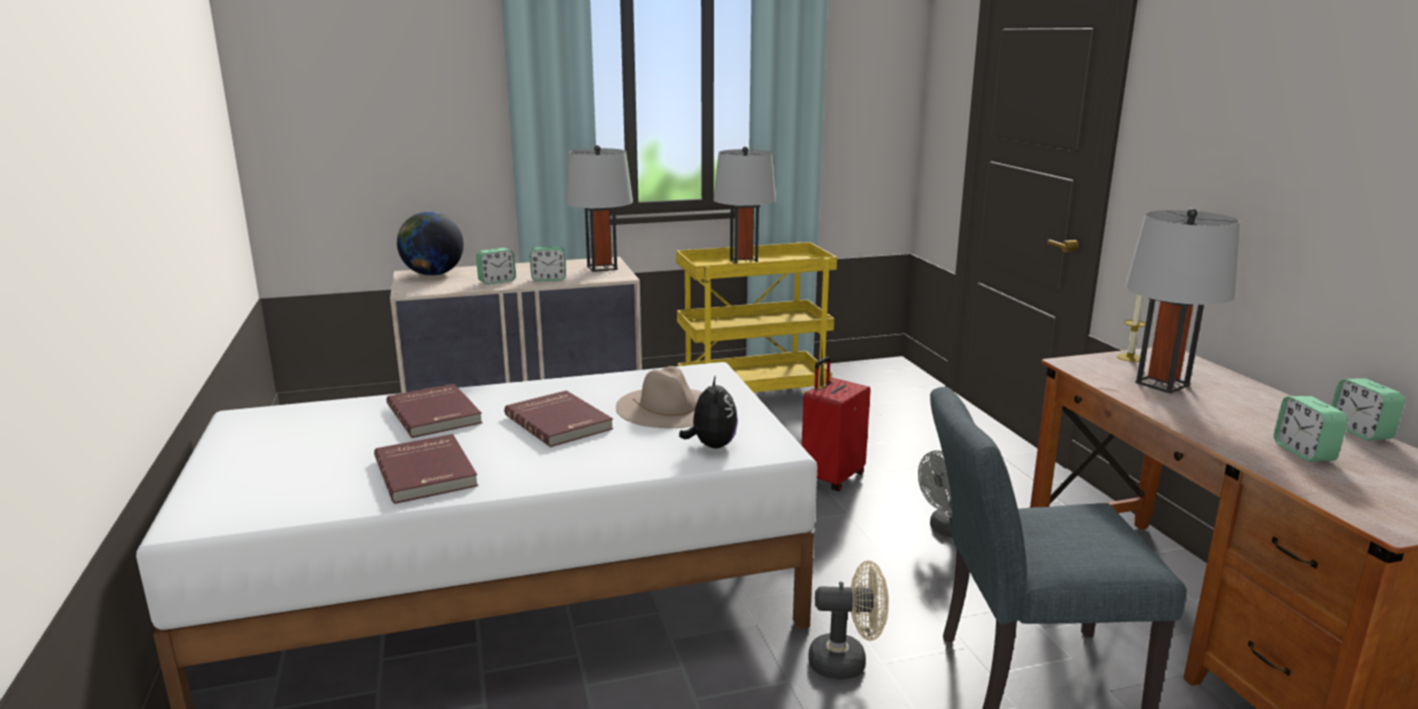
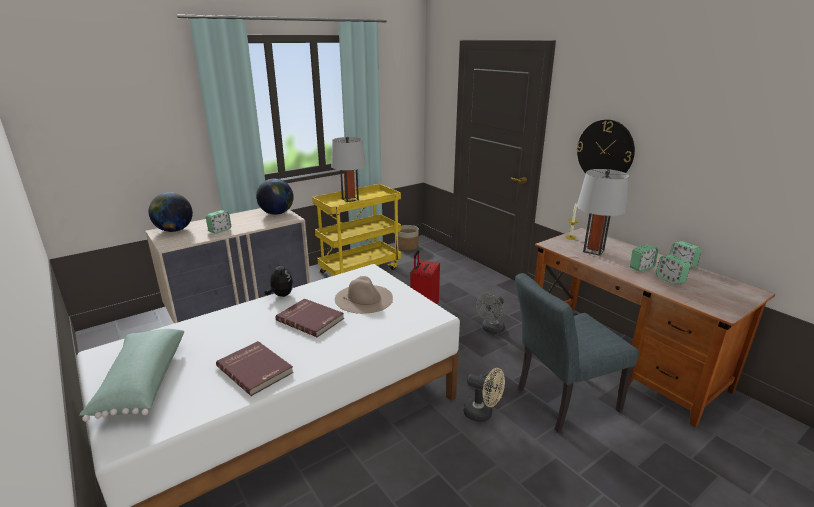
camera: 20 degrees left, 5 degrees up
red book [387,384,483,438] -> none
alarm clock [530,247,566,281] -> alarm clock moved to [630,245,658,272]
grey table lamp [566,145,633,272] -> globe [256,179,294,215]
plush toy [679,375,738,448] -> plush toy moved to [265,261,293,297]
beige fan [808,561,889,679] -> beige fan turned 45 degrees clockwise [463,368,505,422]
none -> green pillow [79,329,184,422]
none -> planter [398,225,419,251]
none -> wall clock [576,120,635,174]

